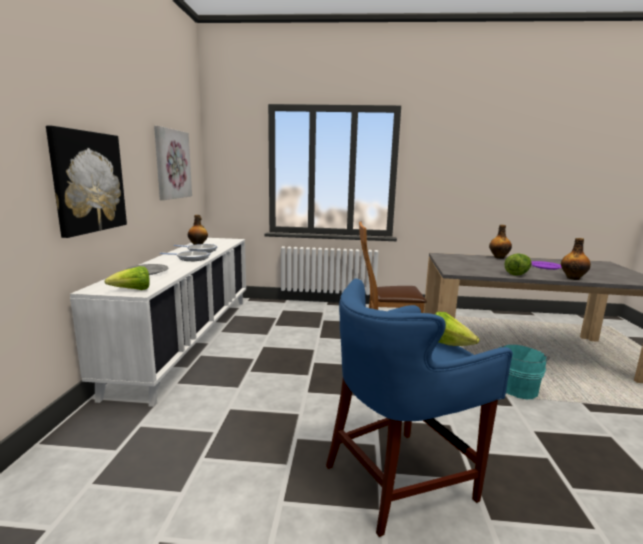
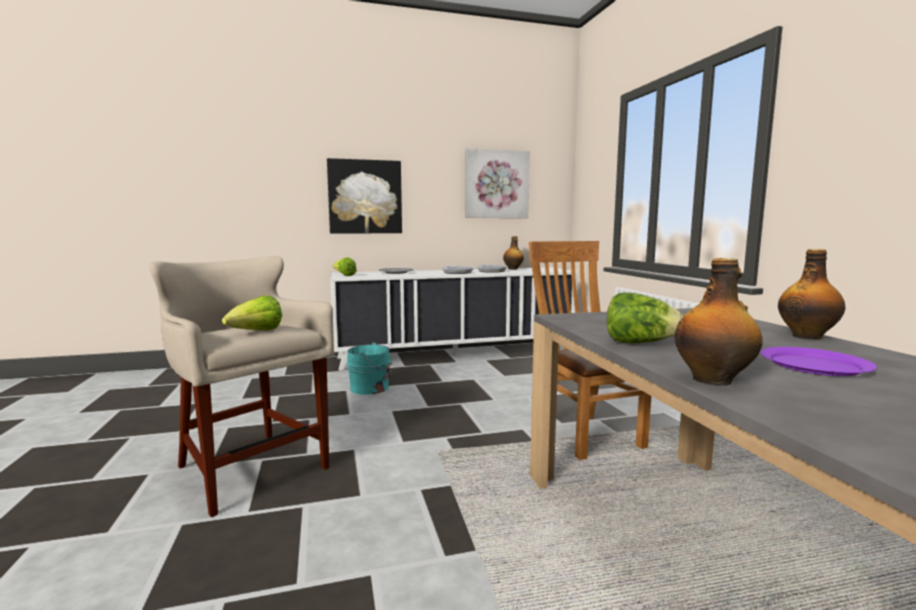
camera: 70 degrees right, 5 degrees down
blue stool [326,278,513,537] -> beige stool [149,256,334,517]
turquoise bucket [499,344,550,399] -> turquoise bucket moved to [347,342,392,395]

